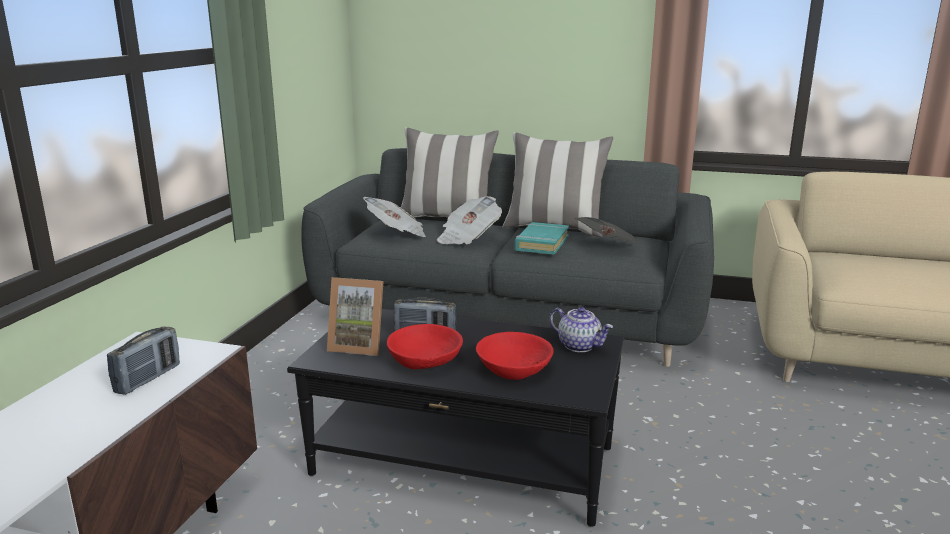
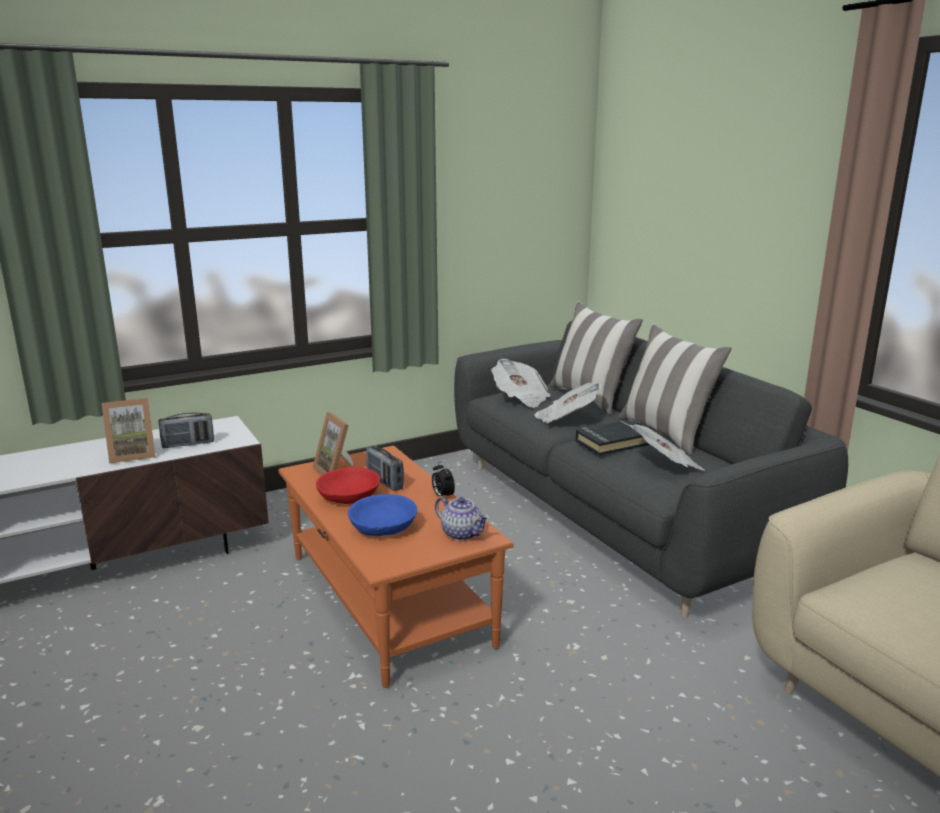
camera: 45 degrees right, 0 degrees up
black coffee table [287,309,624,528] -> orange coffee table [278,445,513,688]
red bowl [476,332,554,380] -> blue bowl [348,494,417,536]
turquoise book [515,222,569,255] -> black book [575,420,650,455]
teapot [549,307,613,352] -> teapot turned 45 degrees counterclockwise [435,497,489,541]
none -> picture frame [101,398,156,463]
none -> alarm clock [432,462,455,500]

